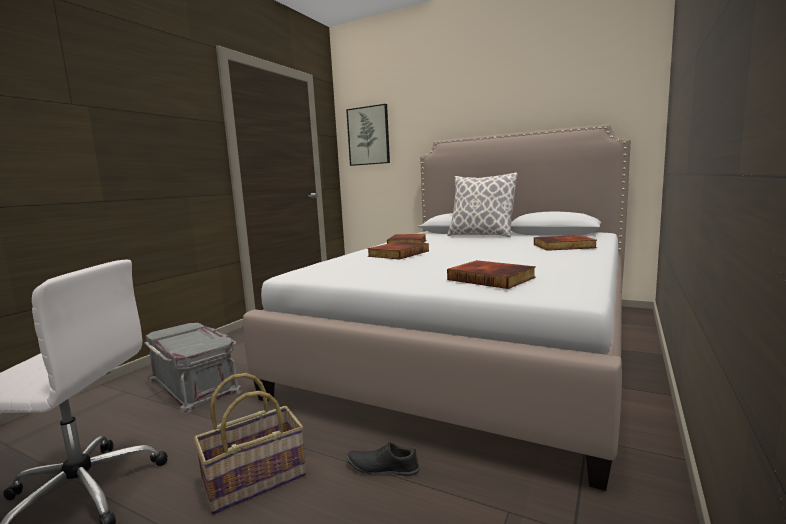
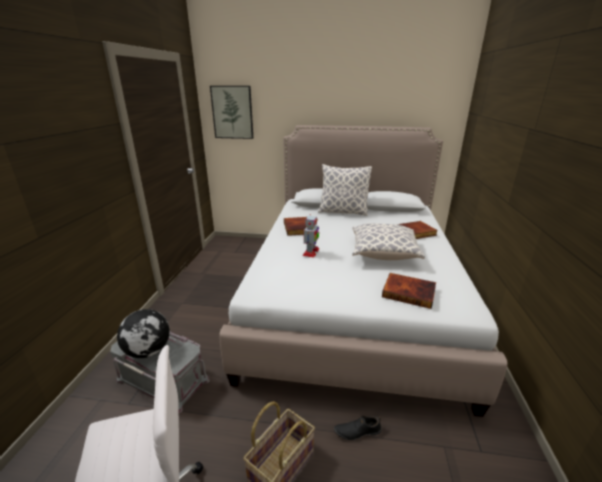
camera: 20 degrees left, 15 degrees up
book [367,242,429,260] -> toy robot [302,214,319,258]
none -> globe [117,309,170,358]
none -> pillow [352,223,425,260]

